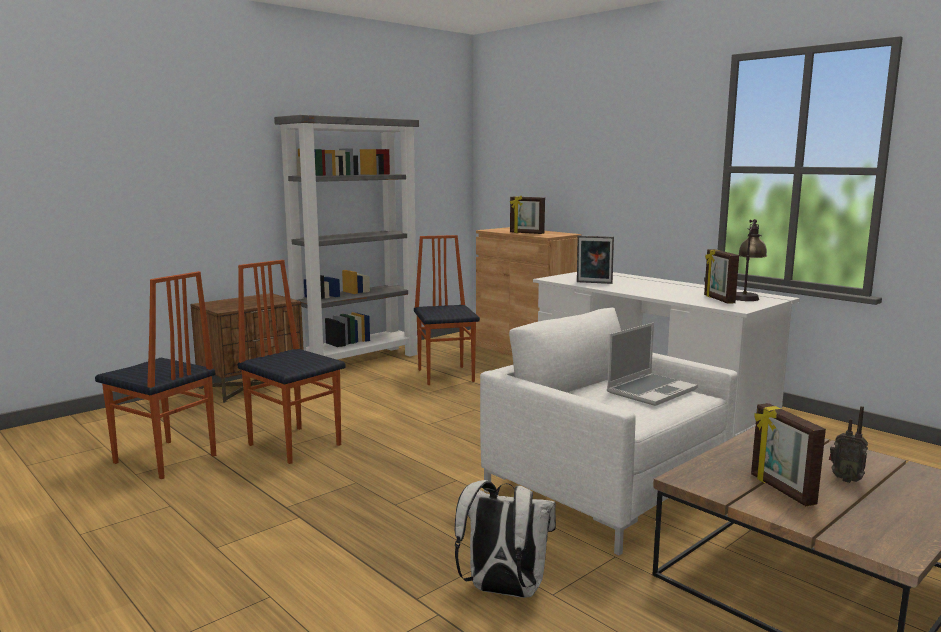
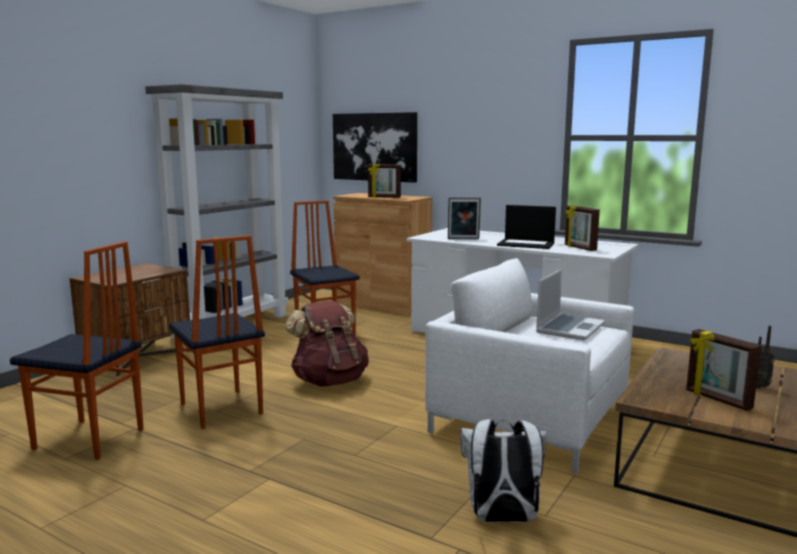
camera: 15 degrees left, 0 degrees up
chair [237,260,346,464] -> chair turned 150 degrees counterclockwise [169,235,265,429]
table lamp [736,219,767,301] -> none
none -> brown backpack [285,300,369,386]
none -> picture [333,112,417,183]
none -> laptop [497,205,556,249]

